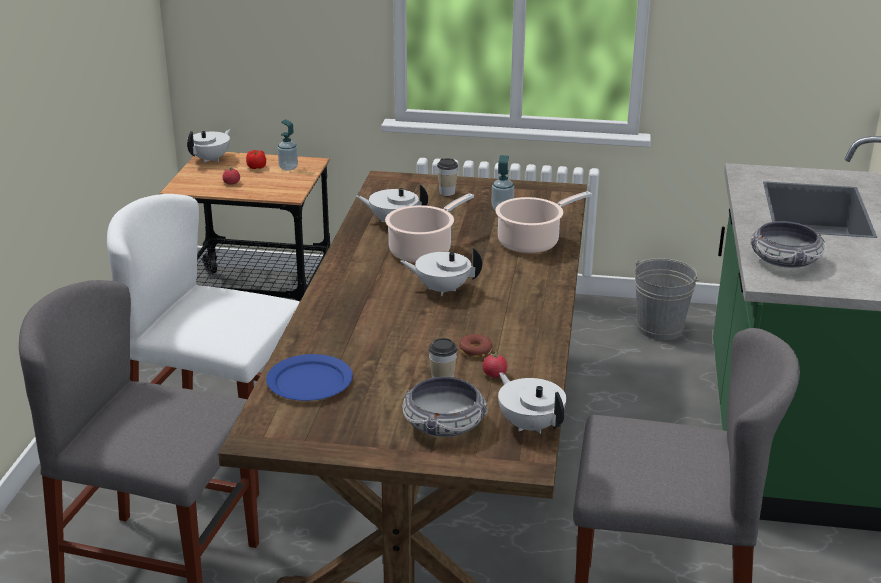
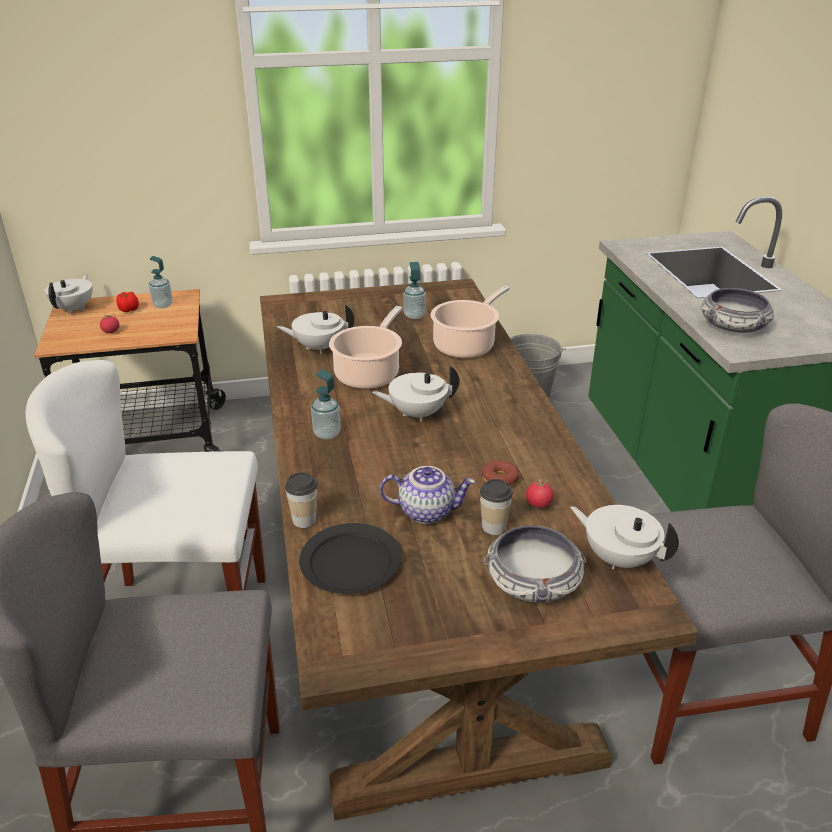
camera: 20 degrees left, 5 degrees up
blue plate [266,354,353,401] -> black plate [299,523,402,594]
cup [437,158,458,196] -> cup moved to [285,472,317,528]
none -> soap dispenser [311,369,341,439]
none -> teapot [380,466,475,524]

